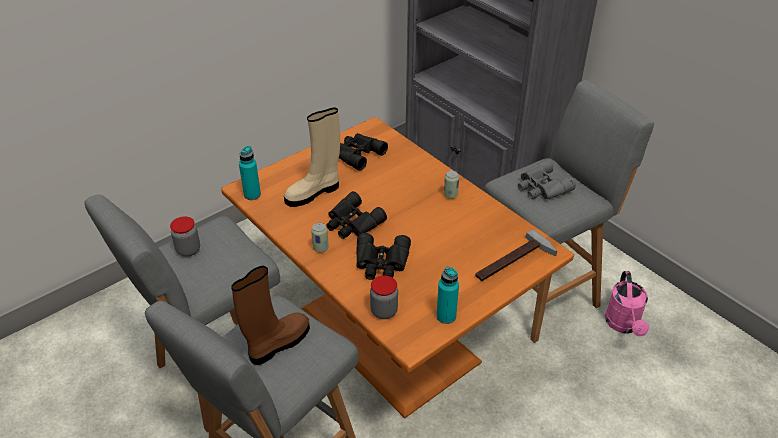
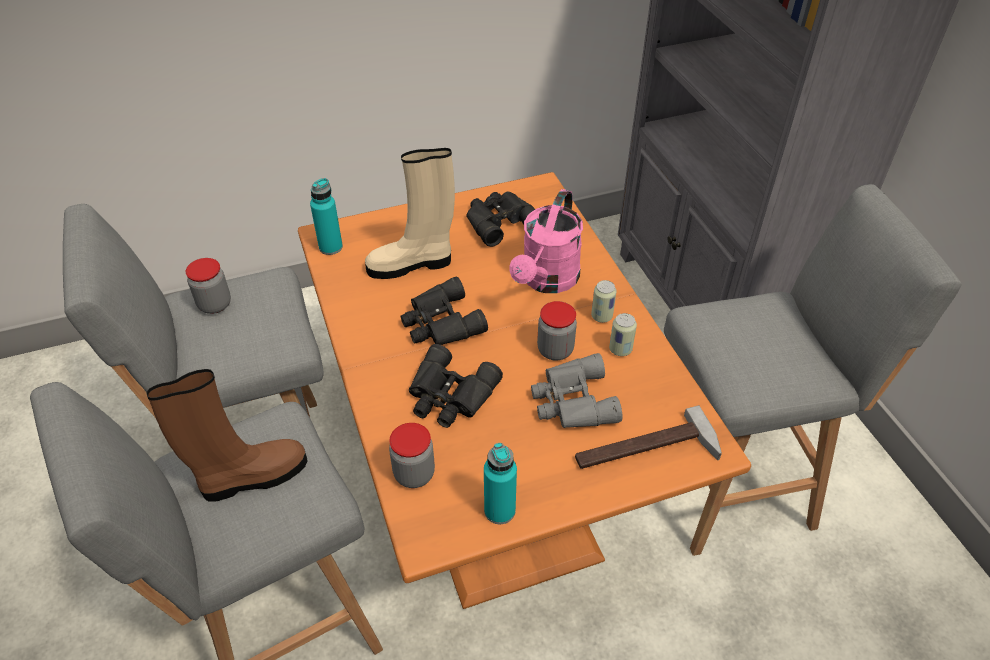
camera: 20 degrees right, 5 degrees up
can [311,223,329,252] -> can moved to [609,313,637,356]
grey binoculars [518,159,576,199] -> grey binoculars moved to [531,353,622,428]
pink watering can [605,271,649,336] -> pink watering can moved to [509,189,583,293]
none -> jar [537,301,577,361]

